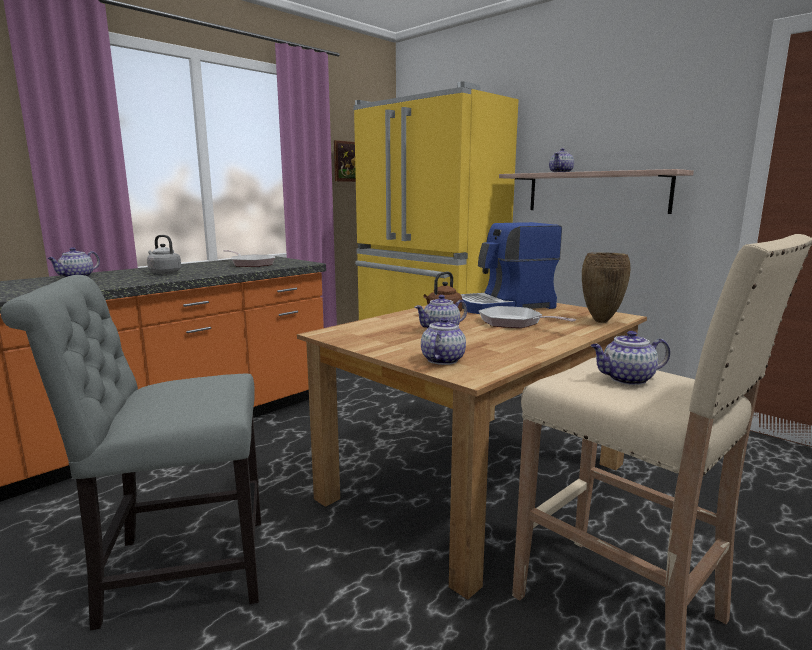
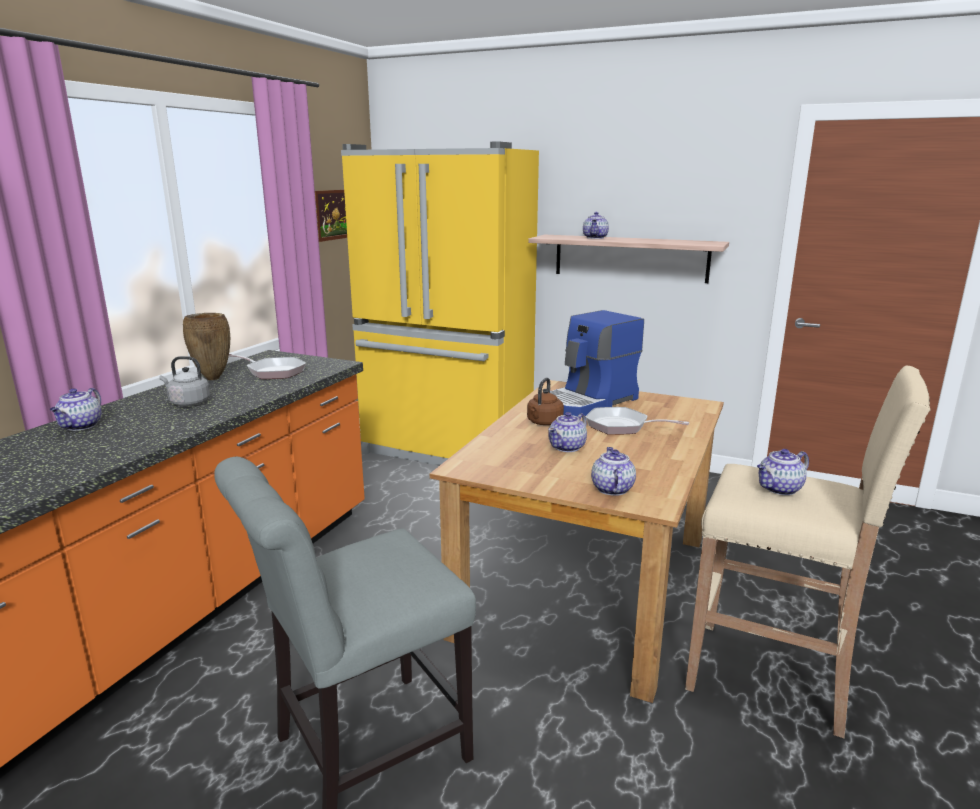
camera: 20 degrees left, 5 degrees up
brown vase [582,252,630,323] -> brown vase moved to [183,313,230,380]

